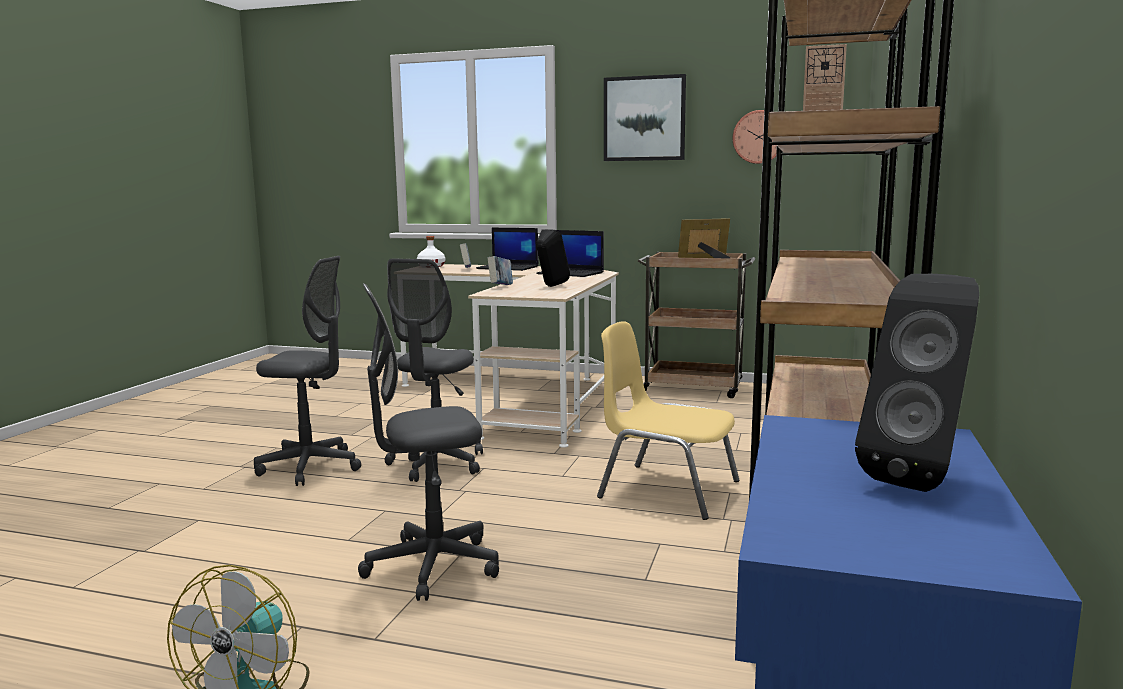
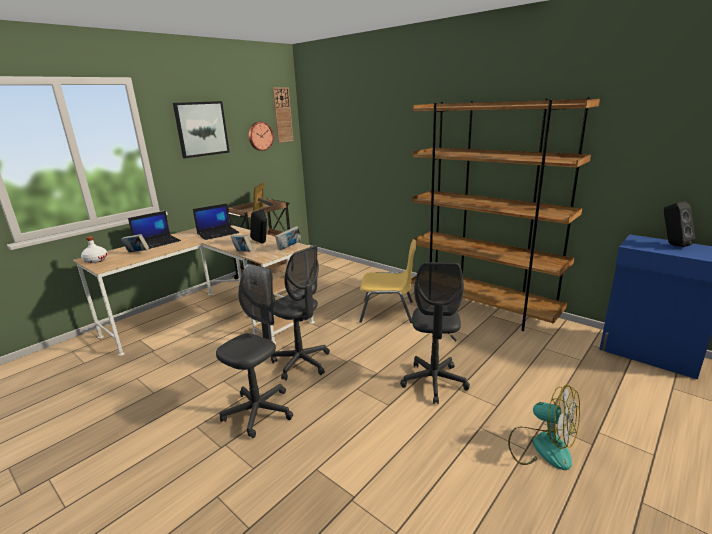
camera: 65 degrees left, 10 degrees up
yellow chair [597,321,739,520] -> yellow chair turned 135 degrees counterclockwise [359,239,416,323]
none -> book [275,226,301,251]

